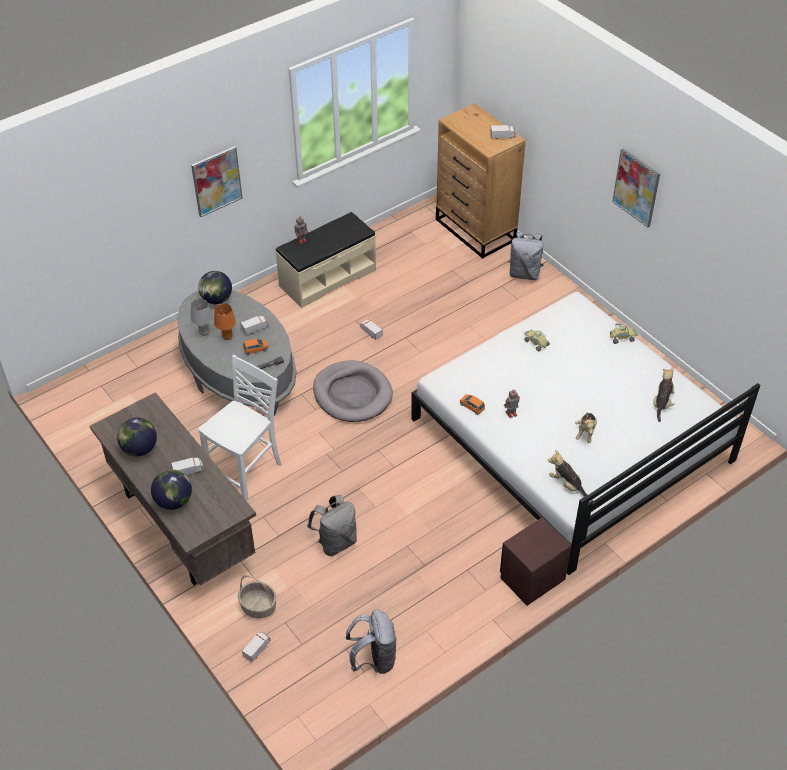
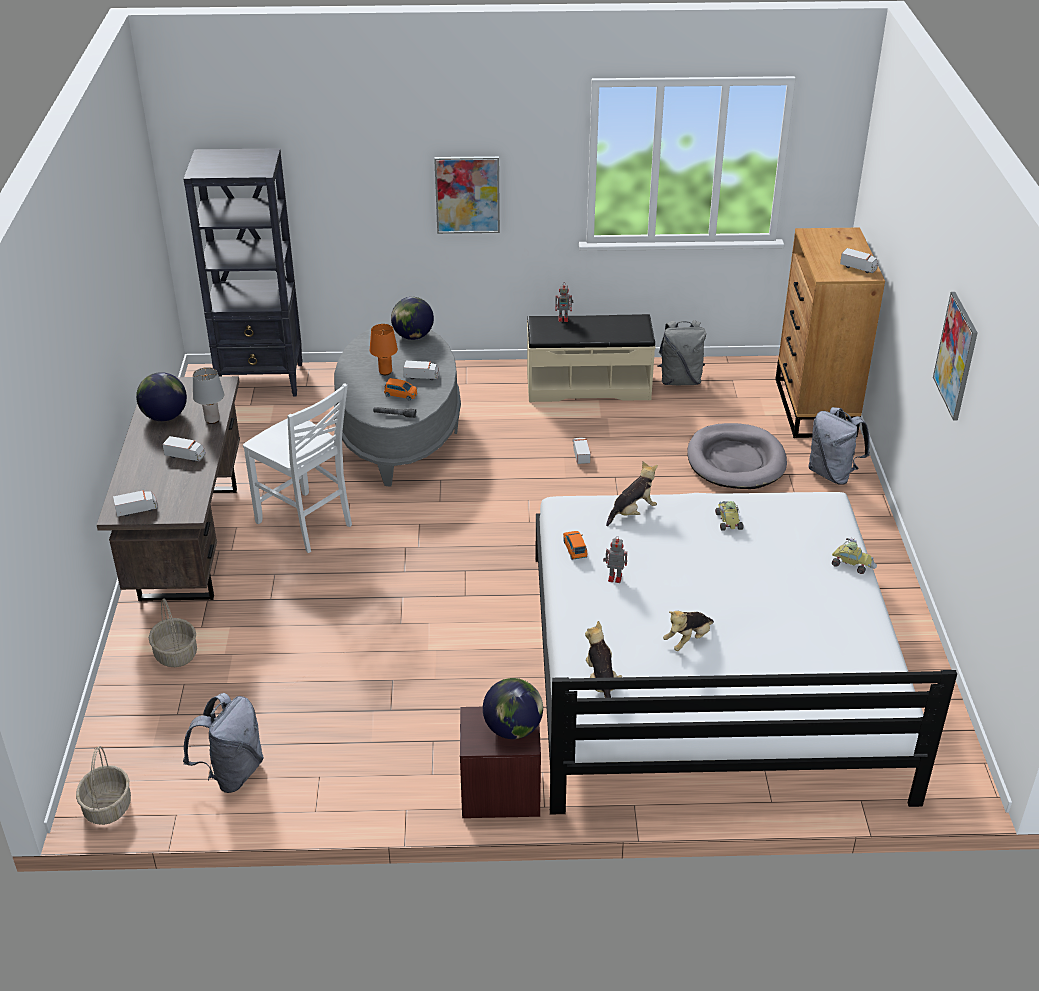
camera: 35 degrees right, 10 degrees down
globe [151,469,192,510] -> globe moved to [483,678,543,739]
grey table lamp [191,299,213,336] -> grey table lamp moved to [193,367,224,424]
white chair [198,355,281,501] -> white chair turned 60 degrees clockwise [243,383,352,553]
toy truck [242,632,271,662] -> toy truck moved to [113,490,158,517]
grey backpack [307,495,357,556] -> grey backpack moved to [658,320,706,385]
grey dog bed [313,360,393,422] -> grey dog bed moved to [687,423,787,489]
plush toy [654,367,675,422] -> plush toy moved to [606,461,658,526]
none -> basket [76,746,131,825]
none -> black bookcase [183,148,303,396]

